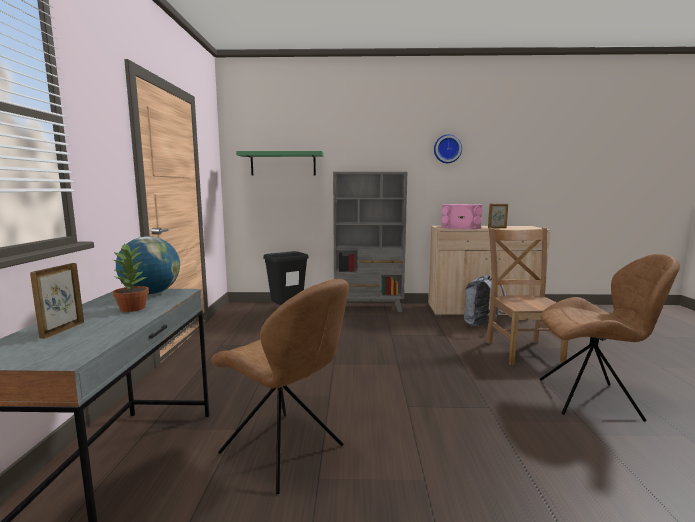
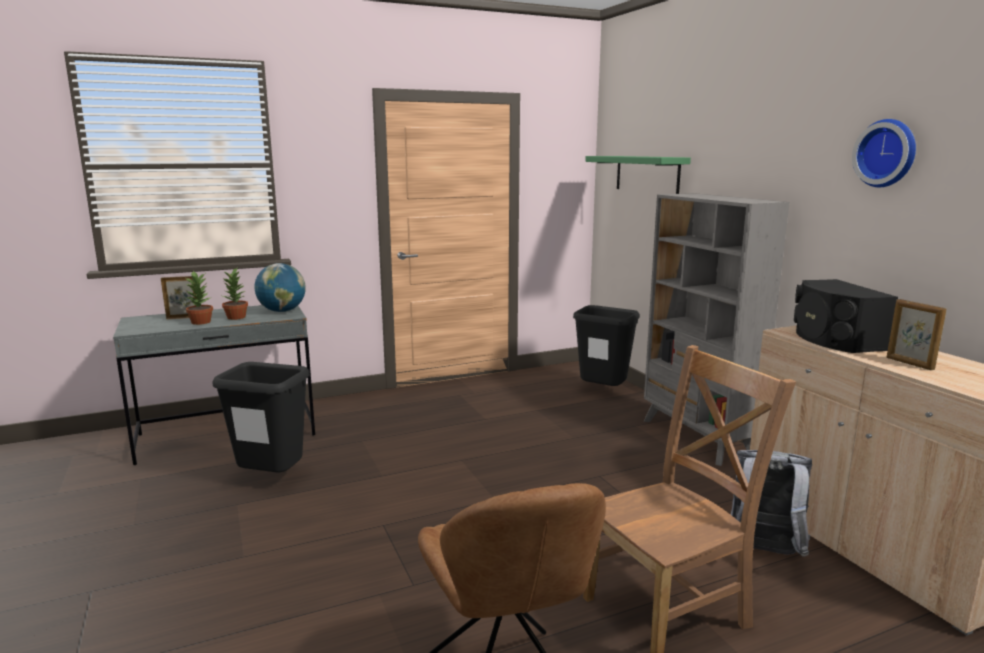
camera: 65 degrees right, 5 degrees up
brown chair [211,279,349,494] -> black trash can [212,362,309,472]
pink speaker [441,204,483,229] -> black speaker [794,279,898,353]
none -> potted plant [185,271,213,325]

